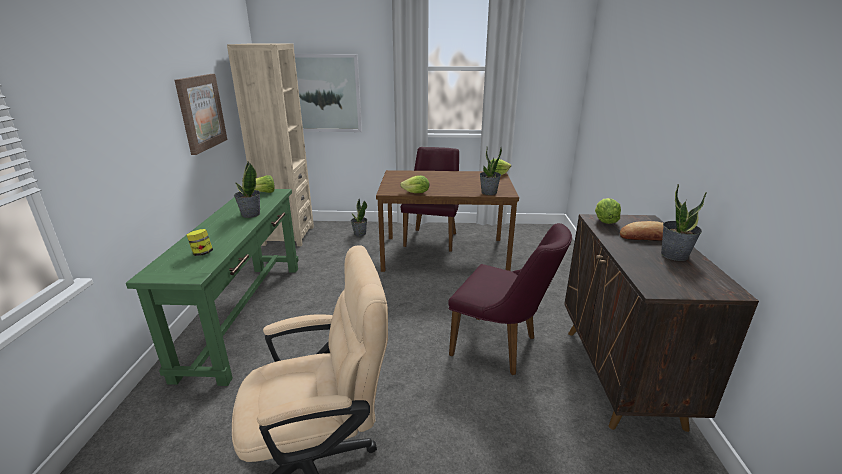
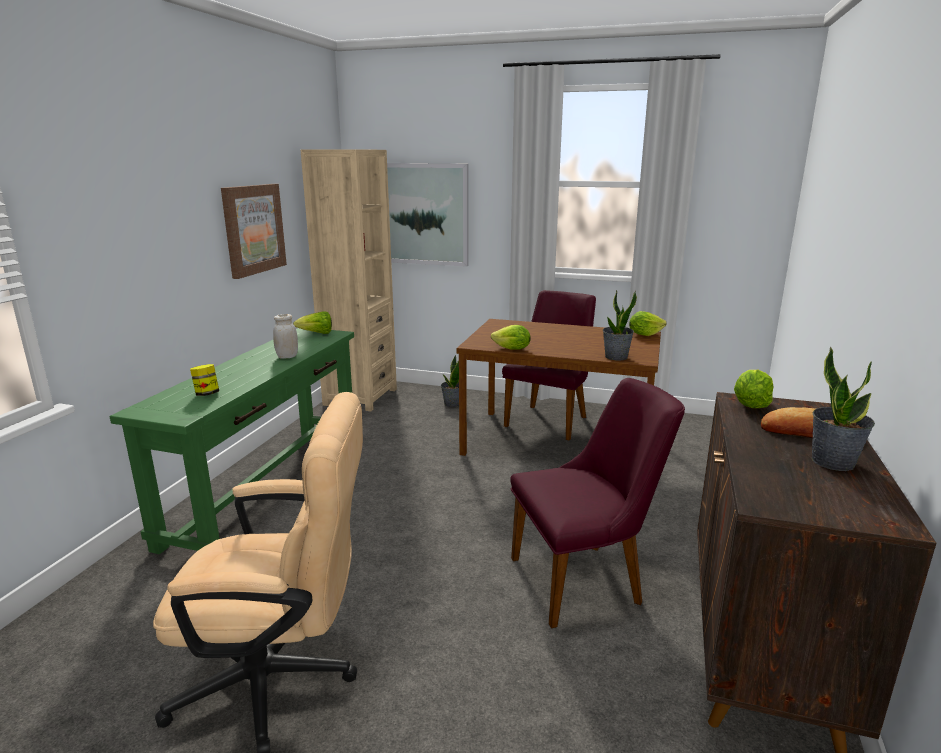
camera: 15 degrees right, 5 degrees down
potted plant [234,161,260,218] -> white jar [273,314,298,359]
purple chair [448,223,572,375] -> purple chair turned 60 degrees counterclockwise [510,378,685,628]

